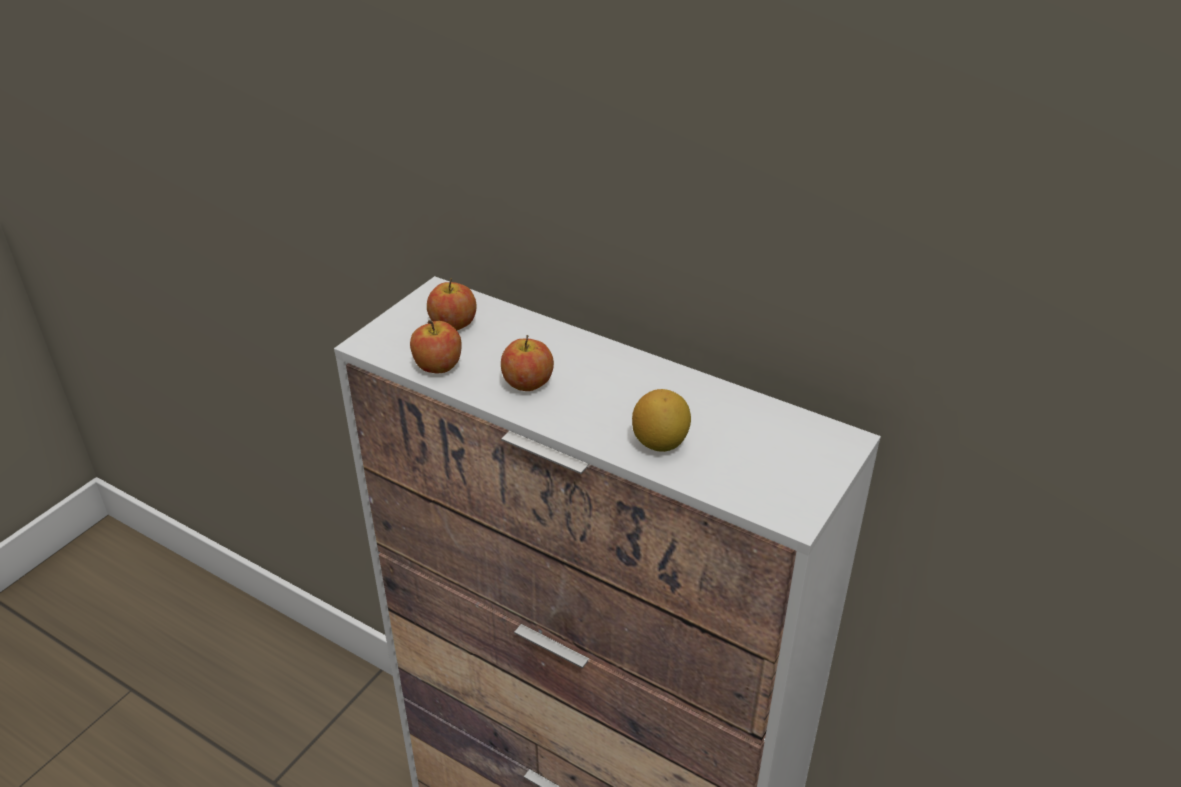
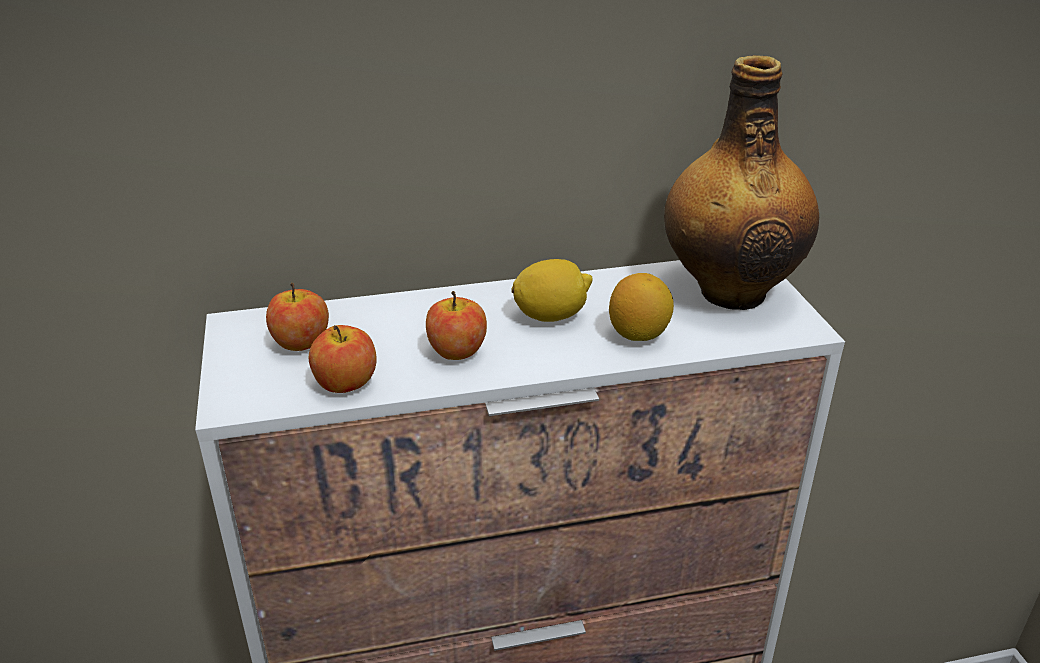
camera: 45 degrees left, 5 degrees down
none -> lemon [511,259,593,322]
none -> bottle [664,55,819,310]

